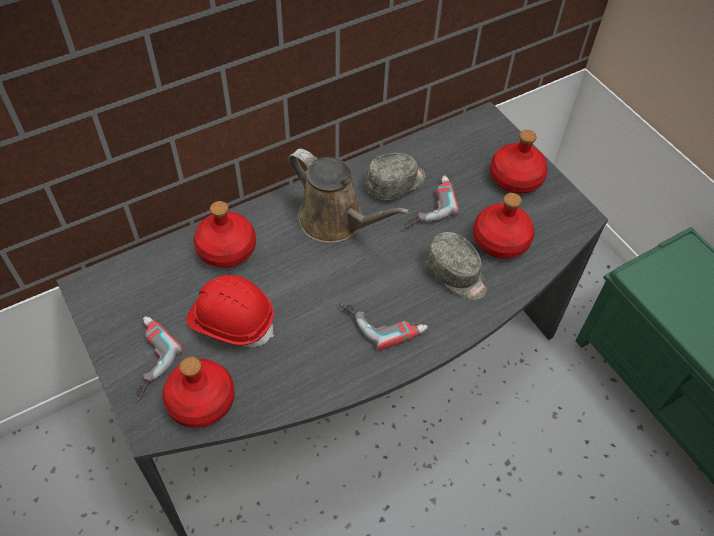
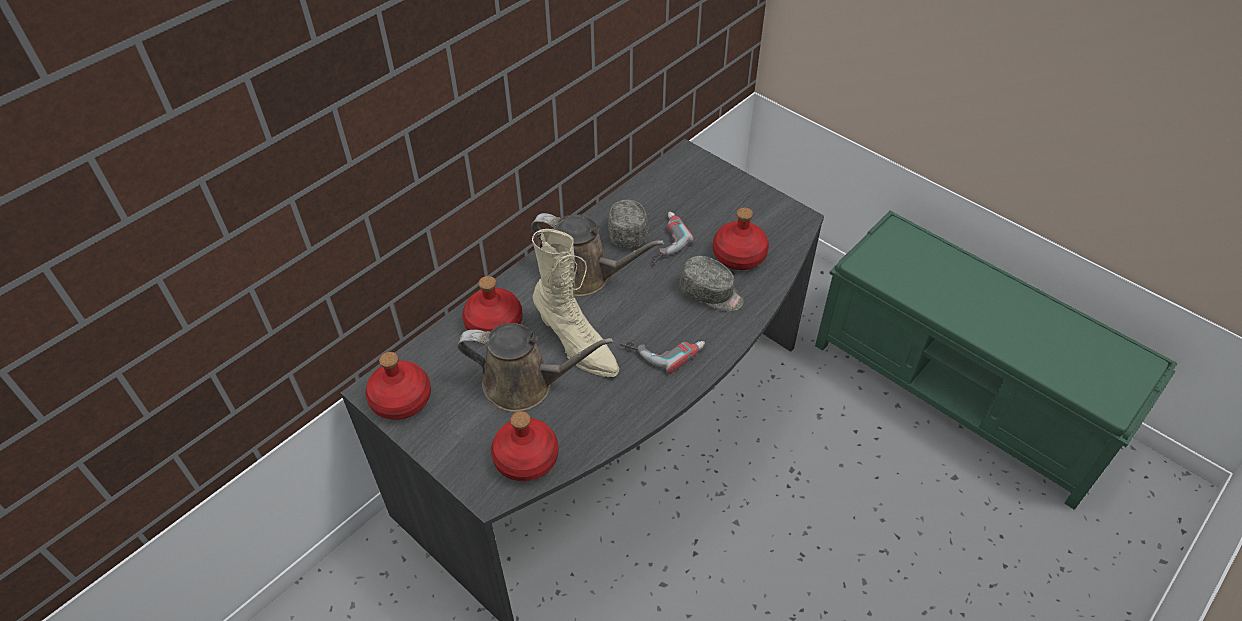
camera: 15 degrees left, 5 degrees down
power drill [137,316,183,402] -> none
red hard hat [186,275,274,347] -> brown watering can [457,323,614,412]
grey cap [365,153,425,200] -> grey cap turned 45 degrees counterclockwise [608,200,648,247]
red bottle [490,130,548,194] -> red bottle moved to [365,352,431,420]
none -> beige boot [532,229,619,377]

